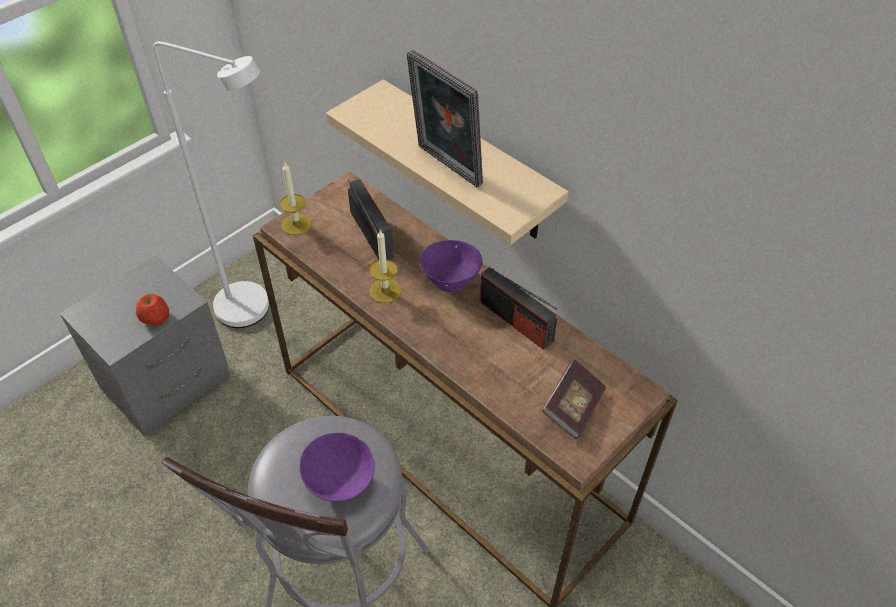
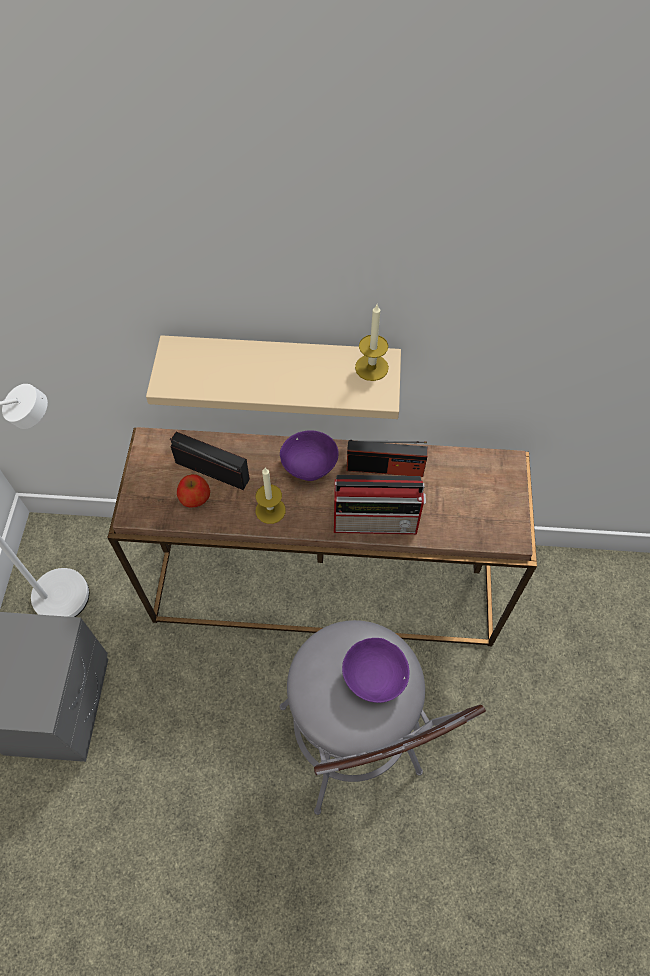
camera: 40 degrees left, 10 degrees up
apple [136,294,169,325] -> apple moved to [177,474,210,508]
candle [279,163,312,235] -> candle moved to [355,305,389,381]
picture frame [407,50,483,187] -> none
book [542,359,606,439] -> none
none -> radio [334,475,426,534]

